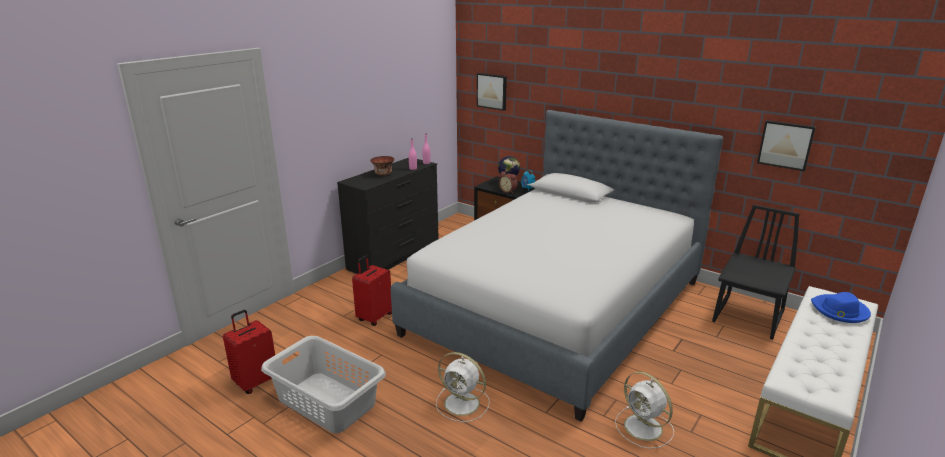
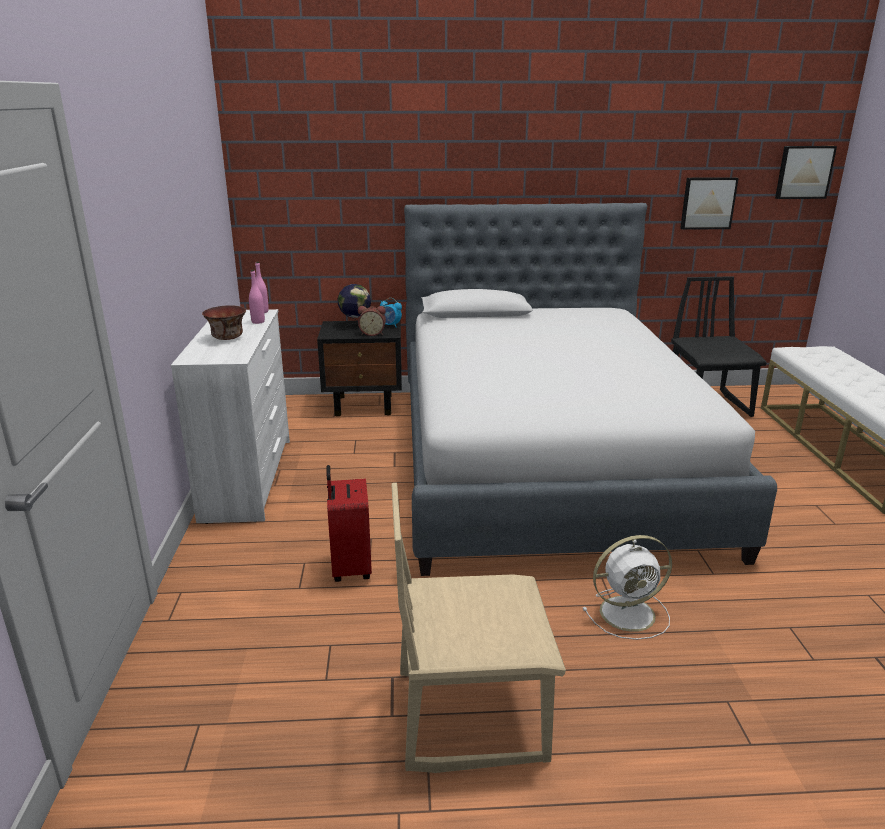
camera: 40 degrees left, 0 degrees up
red suitcase [223,310,275,394] -> none
grey laundry basket [261,336,386,433] -> beige chair [391,483,566,773]
black dresser [337,158,439,274] -> white dresser [171,309,290,524]
picture [477,73,507,111] -> picture moved to [775,146,837,199]
white fan [615,372,674,449] -> none
blue hat [811,292,871,323] -> none

